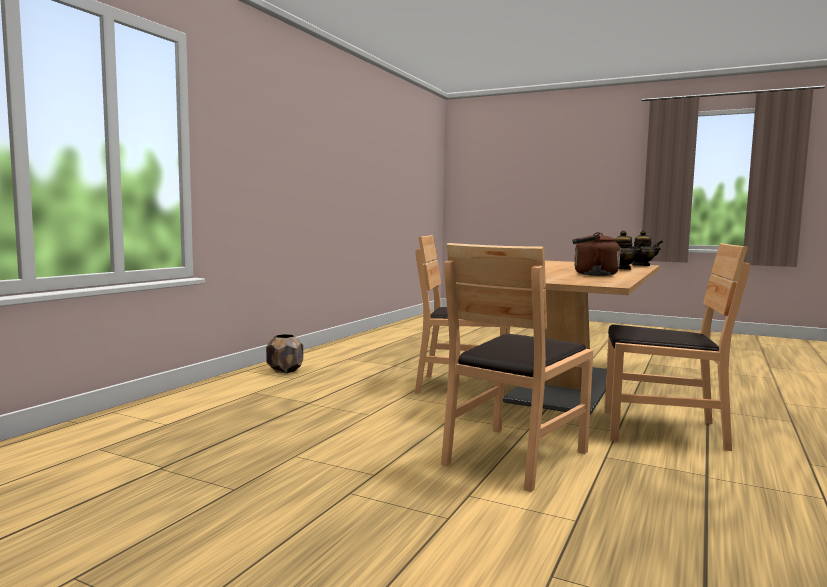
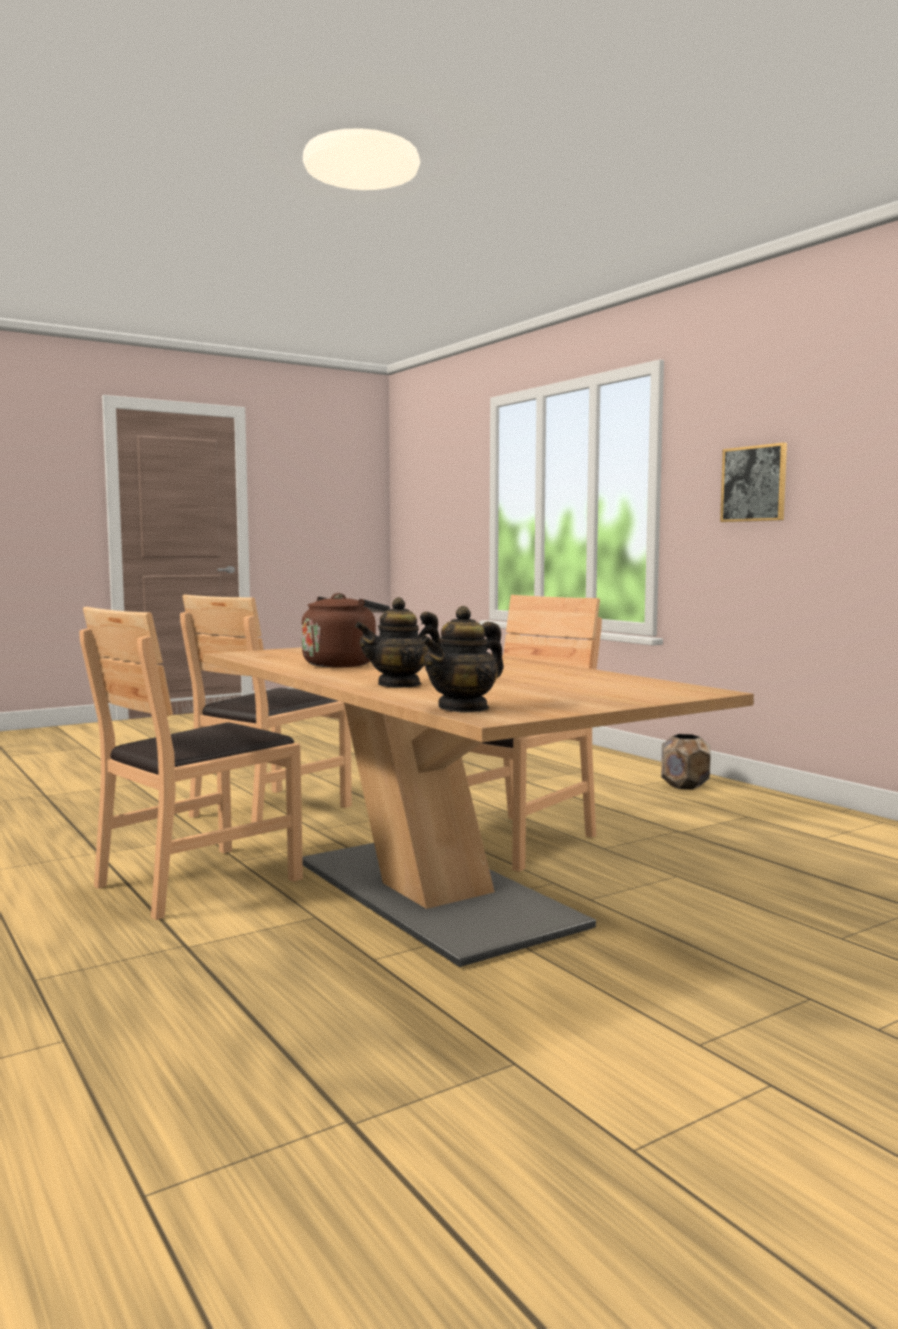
camera: 120 degrees right, 0 degrees up
brown chair [441,243,593,492] -> brown chair turned 120 degrees counterclockwise [180,595,352,823]
none -> picture [720,443,787,522]

